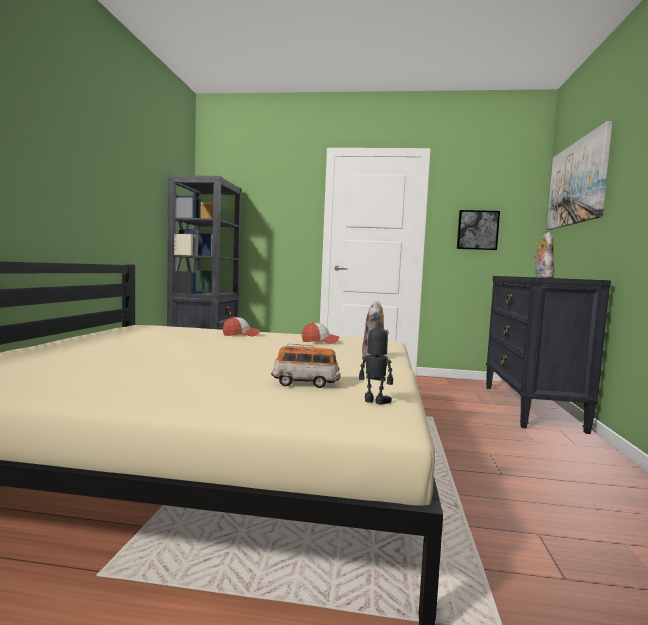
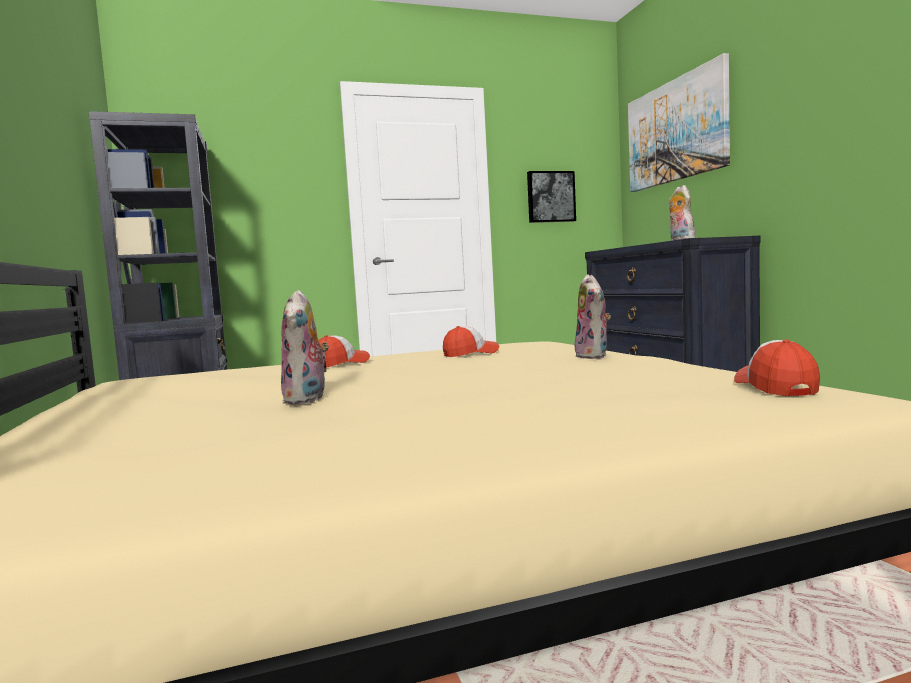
camera: 25 degrees left, 0 degrees up
toy car [271,343,341,388] -> none
toy robot [359,316,393,405] -> cap [734,339,820,396]
none -> plush toy [281,290,329,404]

